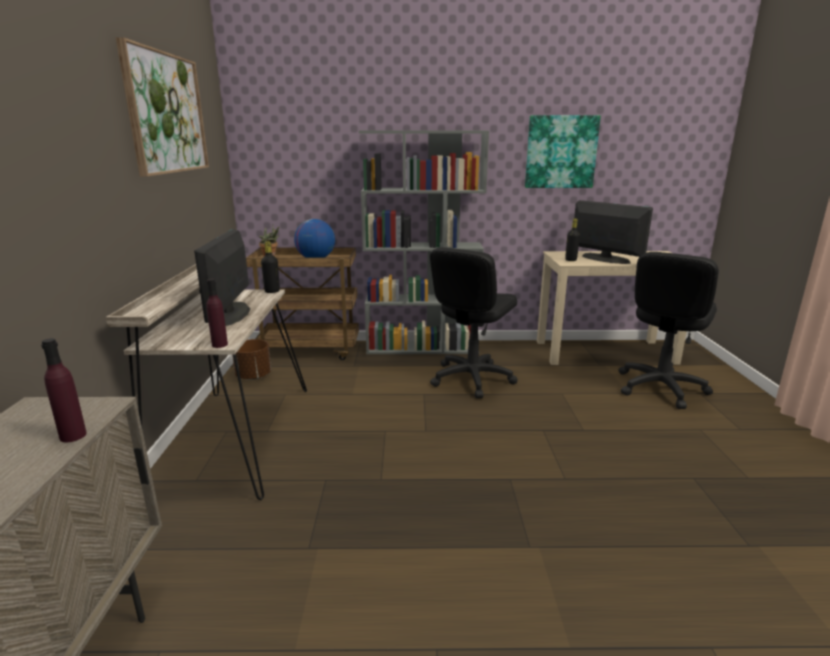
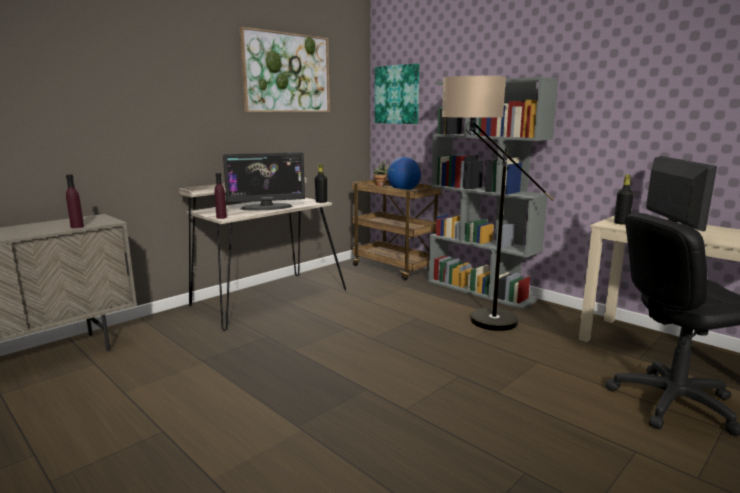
camera: 45 degrees right, 5 degrees down
monitor [194,229,250,326] -> monitor turned 150 degrees counterclockwise [223,152,305,211]
brown planter [232,339,271,380] -> none
black office chair [430,247,517,398] -> floor lamp [442,76,554,331]
picture [525,115,601,188] -> picture moved to [375,63,419,124]

